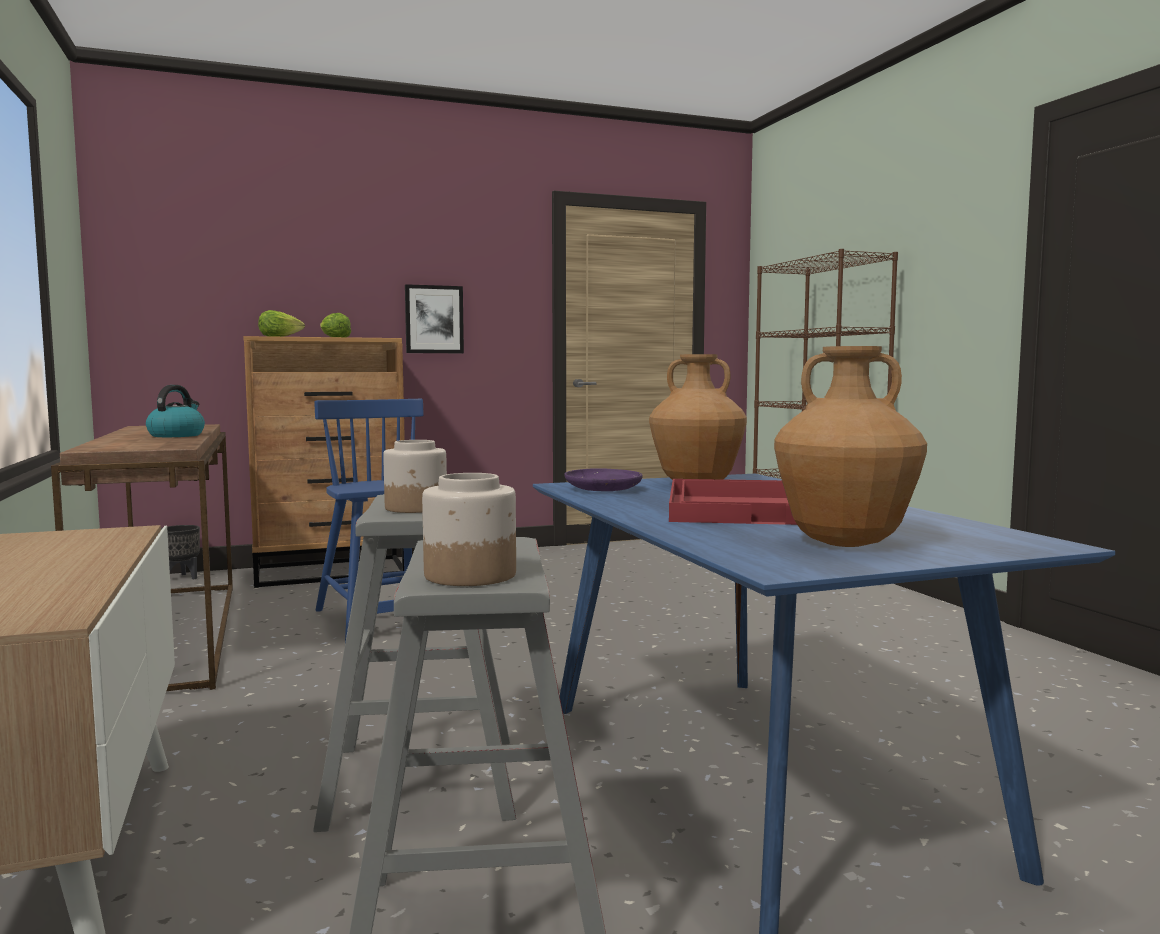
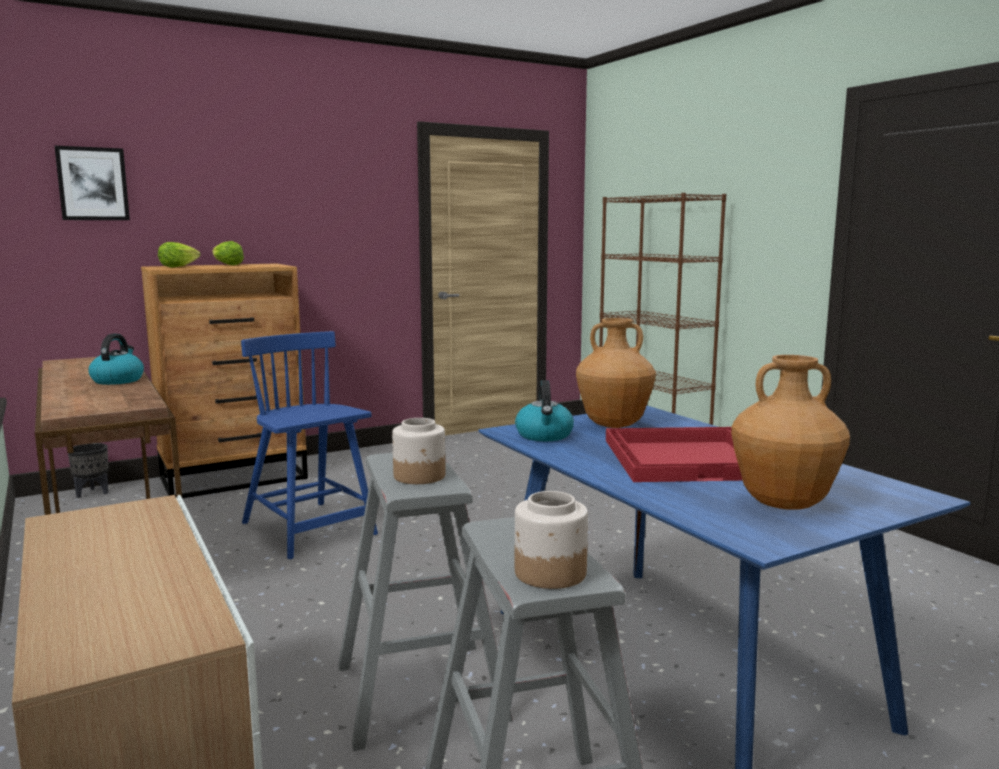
camera: 10 degrees left, 5 degrees up
picture [405,284,464,353] -> picture moved to [54,145,130,220]
purple plate [564,468,643,491] -> kettle [515,380,574,441]

